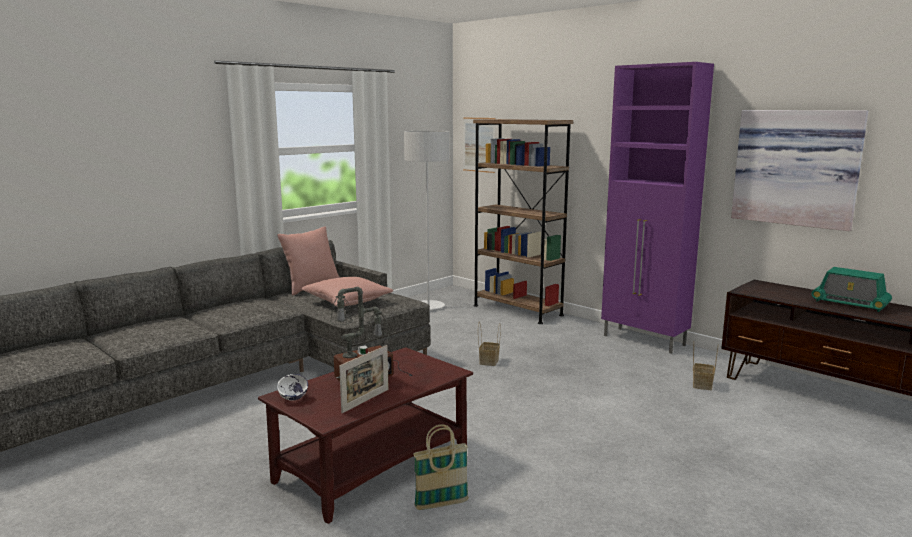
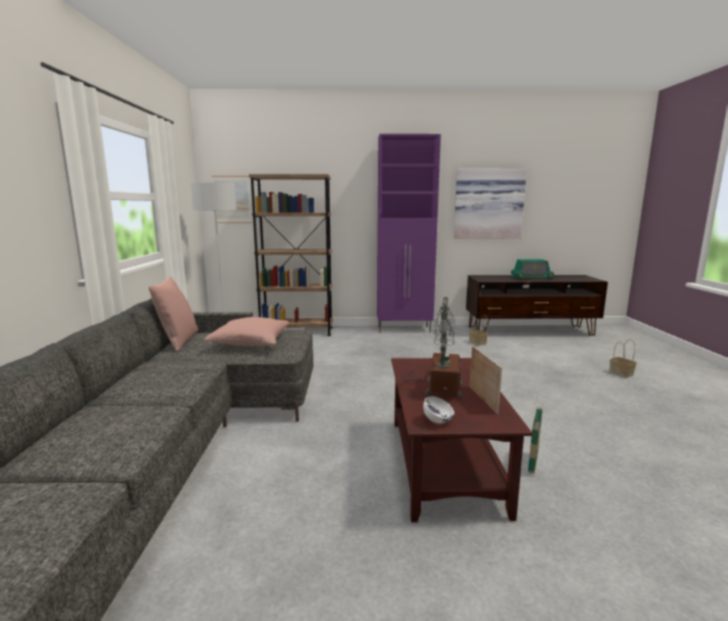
camera: 45 degrees left, 0 degrees up
basket [478,322,501,366] -> basket moved to [609,339,636,378]

